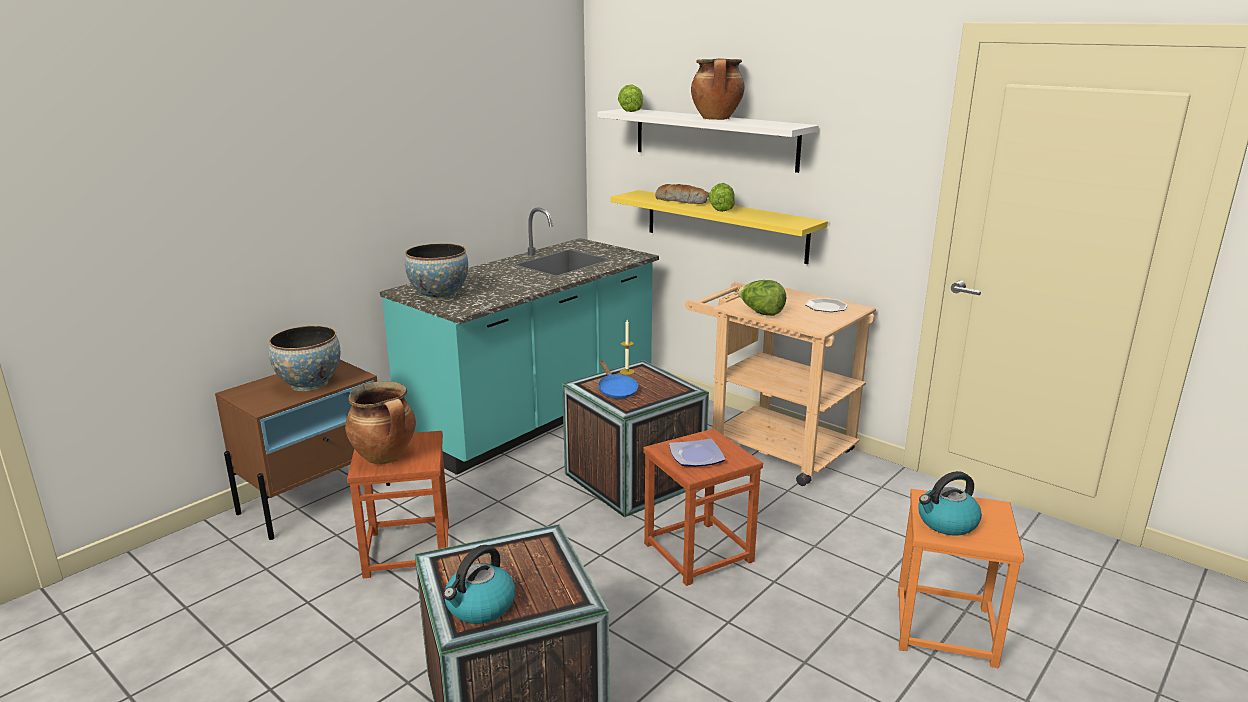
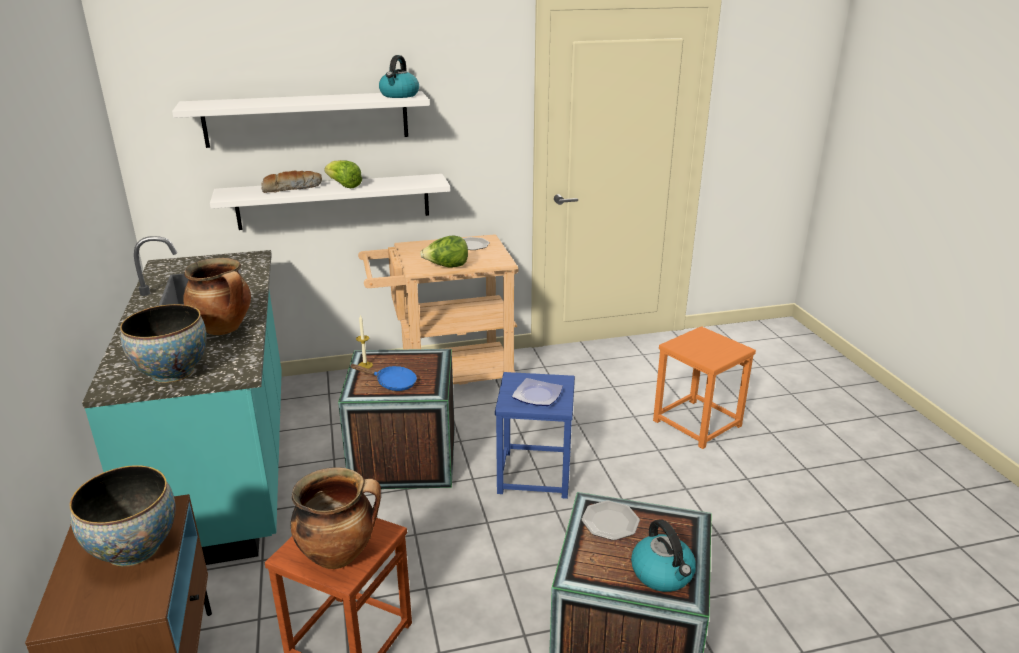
camera: 55 degrees left, 5 degrees up
yellow shelf [610,190,828,264] -> white shelf [210,174,450,230]
lettuce [618,85,643,112] -> none
brown stool [643,428,763,586] -> blue stool [495,372,575,499]
cooking pot [691,58,745,120] -> cooking pot moved to [183,258,251,335]
kettle [918,471,982,535] -> kettle moved to [379,55,419,98]
none -> plate [582,501,640,540]

